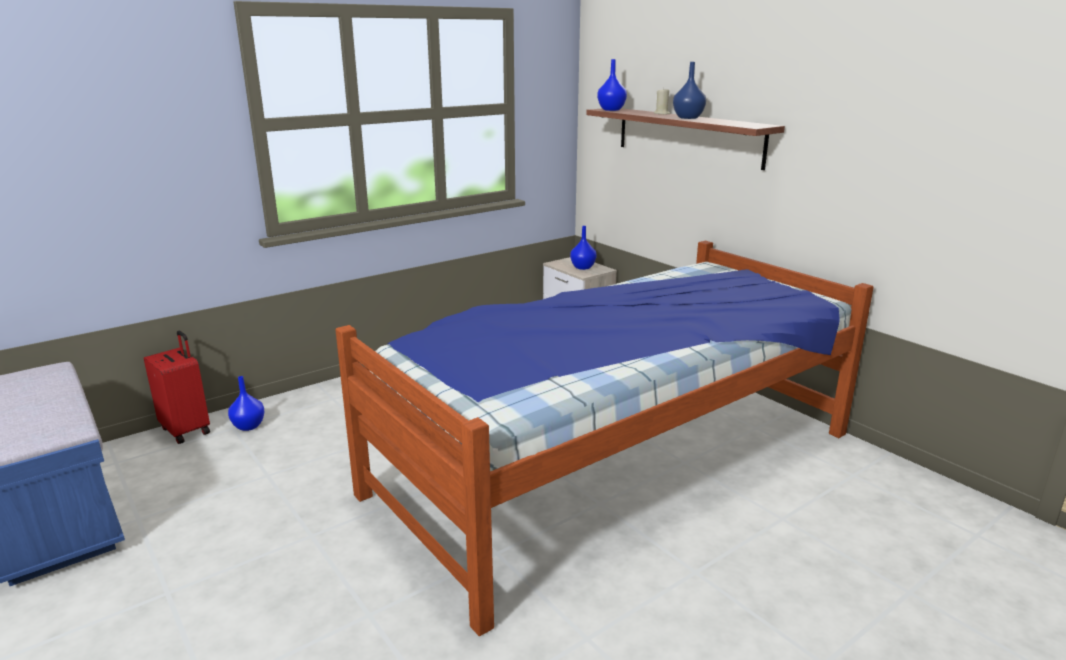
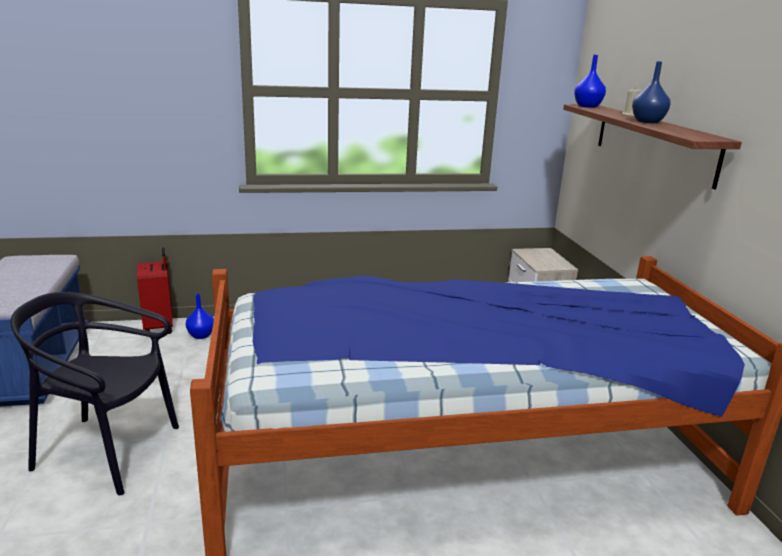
camera: 25 degrees right, 0 degrees up
blue vase [570,226,597,270] -> none
none -> black chair [11,292,179,495]

